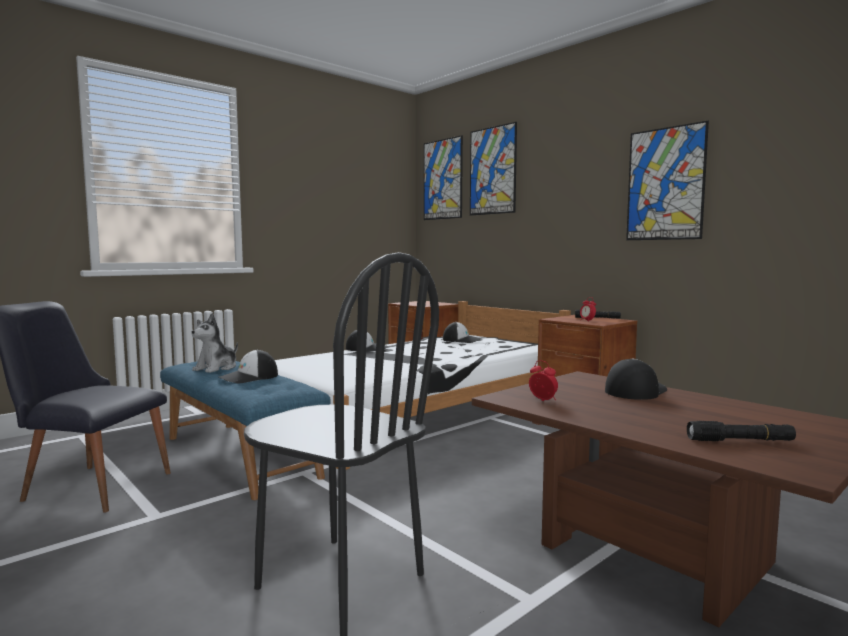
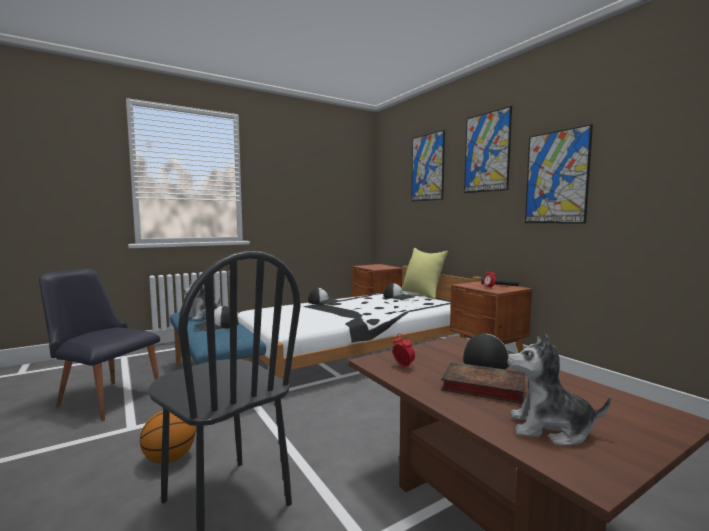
camera: 10 degrees right, 0 degrees up
picture [424,135,463,220] -> picture moved to [464,106,512,193]
black flashlight [687,421,796,441] -> plush toy [507,334,611,446]
none -> basketball [140,411,195,463]
none -> yellow pillow [402,248,448,299]
none -> book [441,362,525,404]

